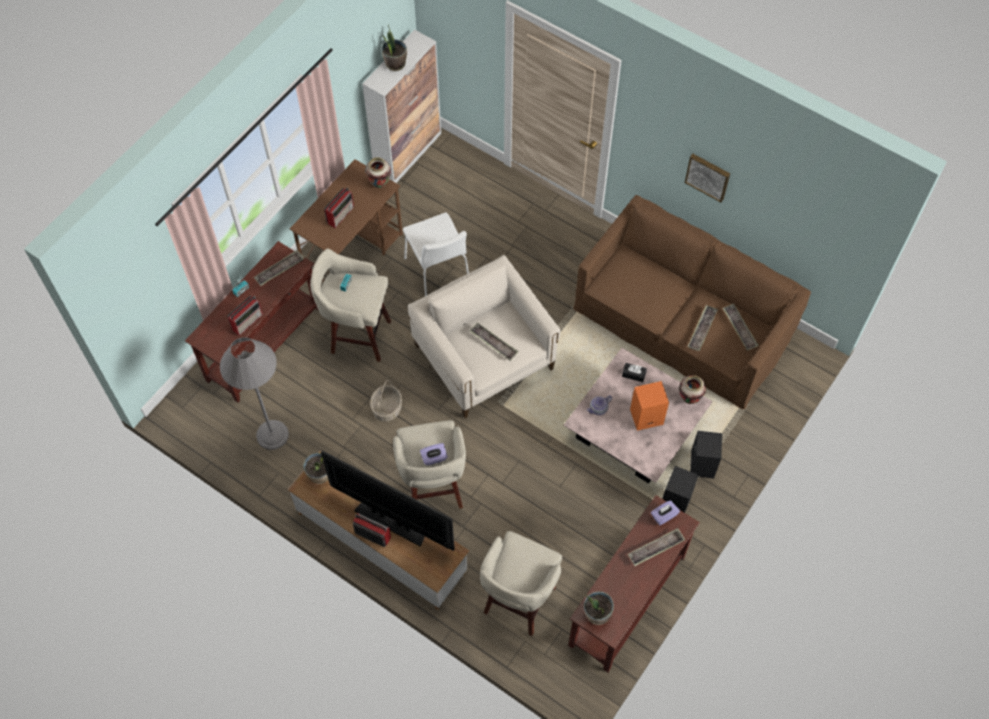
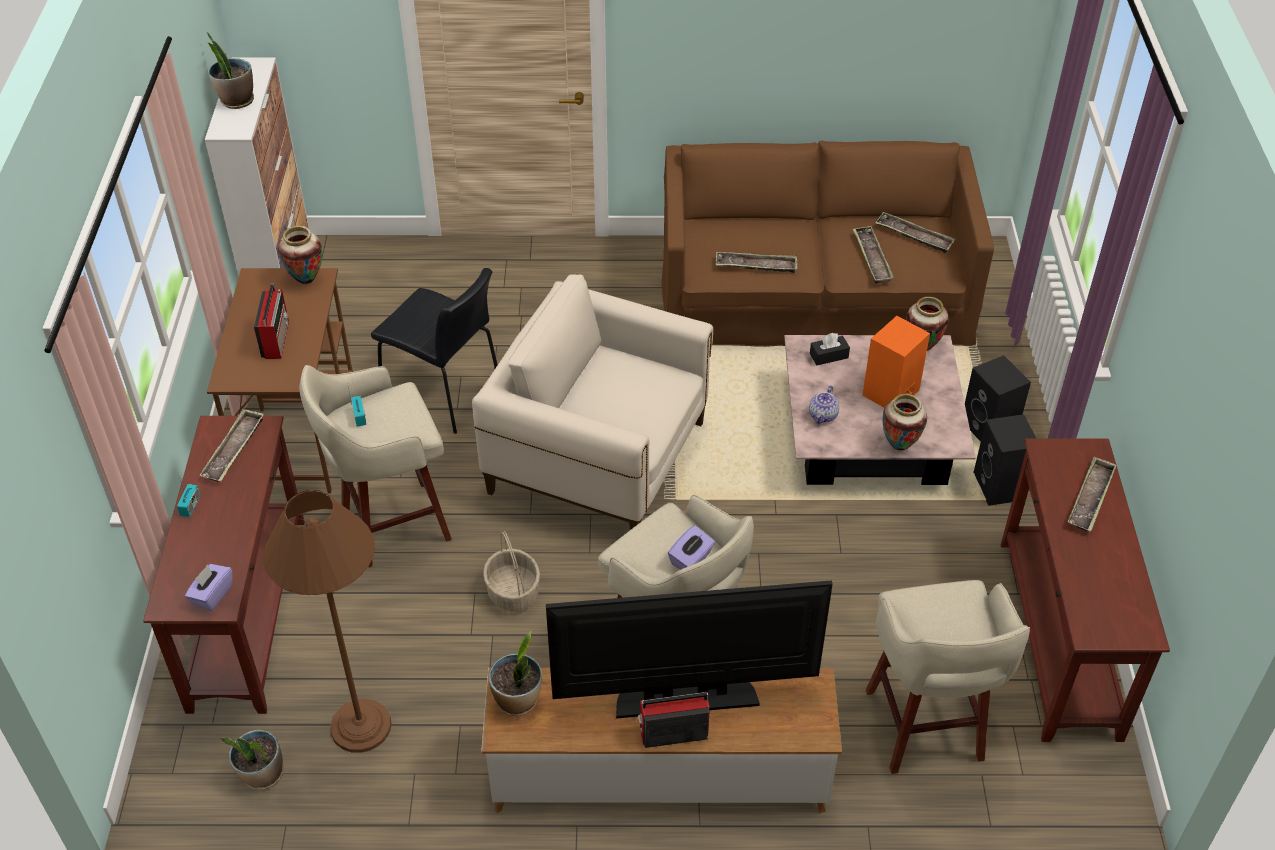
camera: 35 degrees left, 15 degrees down
grey floor lamp [220,337,289,450] -> brown floor lamp [263,490,392,753]
radio [227,296,263,336] -> none
white chair [403,212,469,296] -> black chair [371,268,498,434]
tray [469,323,519,361] -> tray moved to [716,252,797,273]
potted plant [584,591,614,625] -> potted plant moved to [221,730,283,790]
purple tissue box [651,500,680,526] -> purple tissue box moved to [185,564,233,611]
picture [685,154,730,202] -> none
none -> vase [883,394,927,451]

